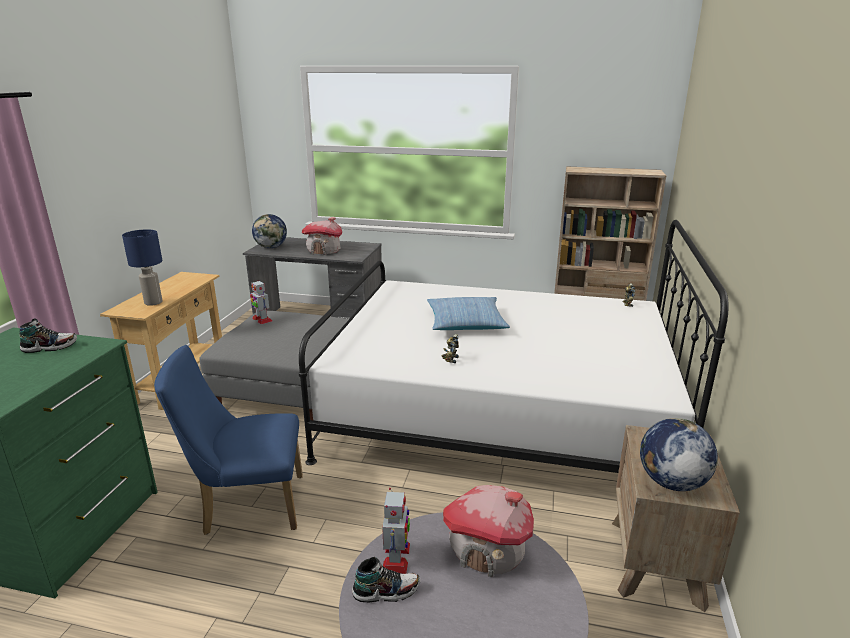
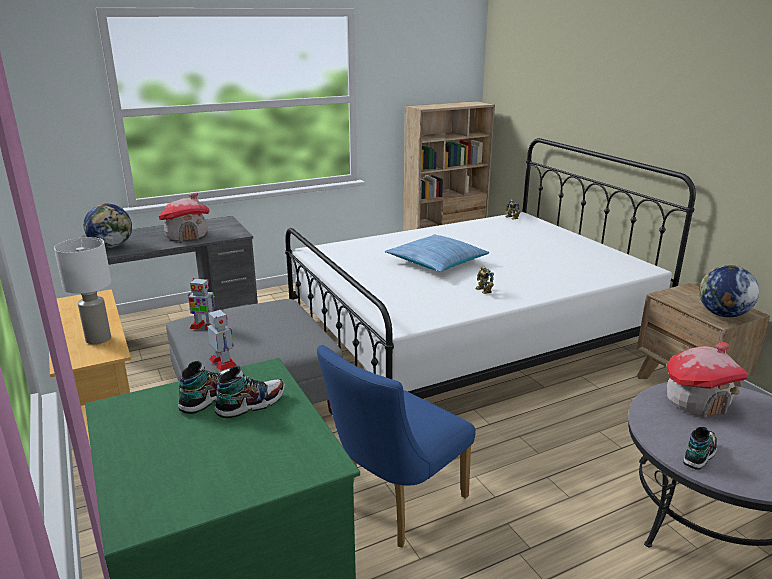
camera: 40 degrees left, 0 degrees up
blue table lamp [122,229,162,306] -> white table lamp [54,237,112,344]
toy robot [382,488,410,574] -> toy robot moved to [207,310,237,371]
none -> shoe [214,366,285,418]

